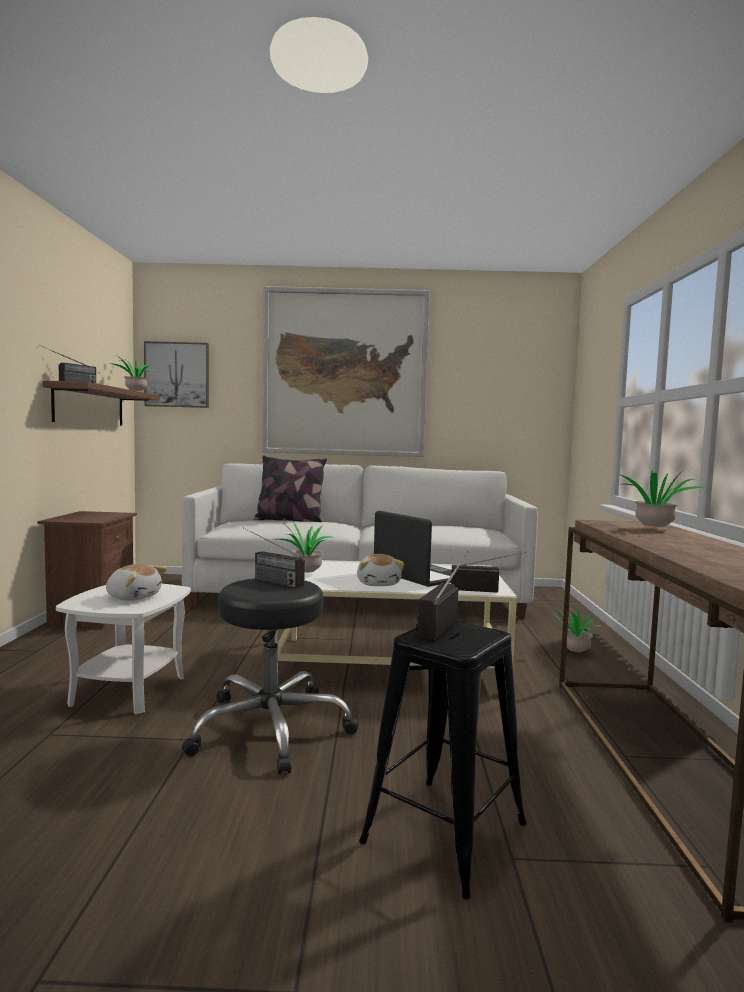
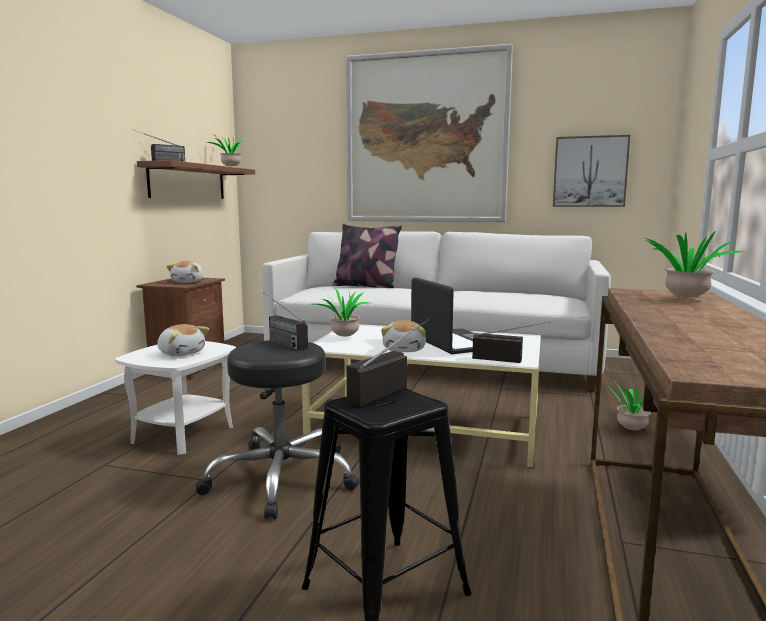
camera: 15 degrees right, 5 degrees up
picture [144,341,209,408] -> picture moved to [553,135,630,207]
none -> plush toy [167,261,203,283]

